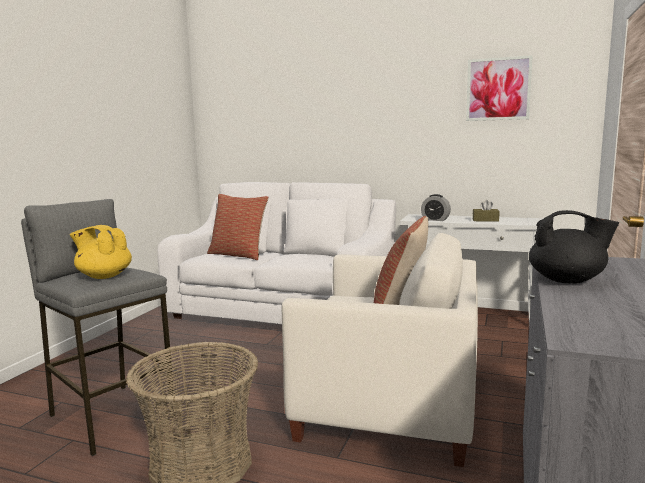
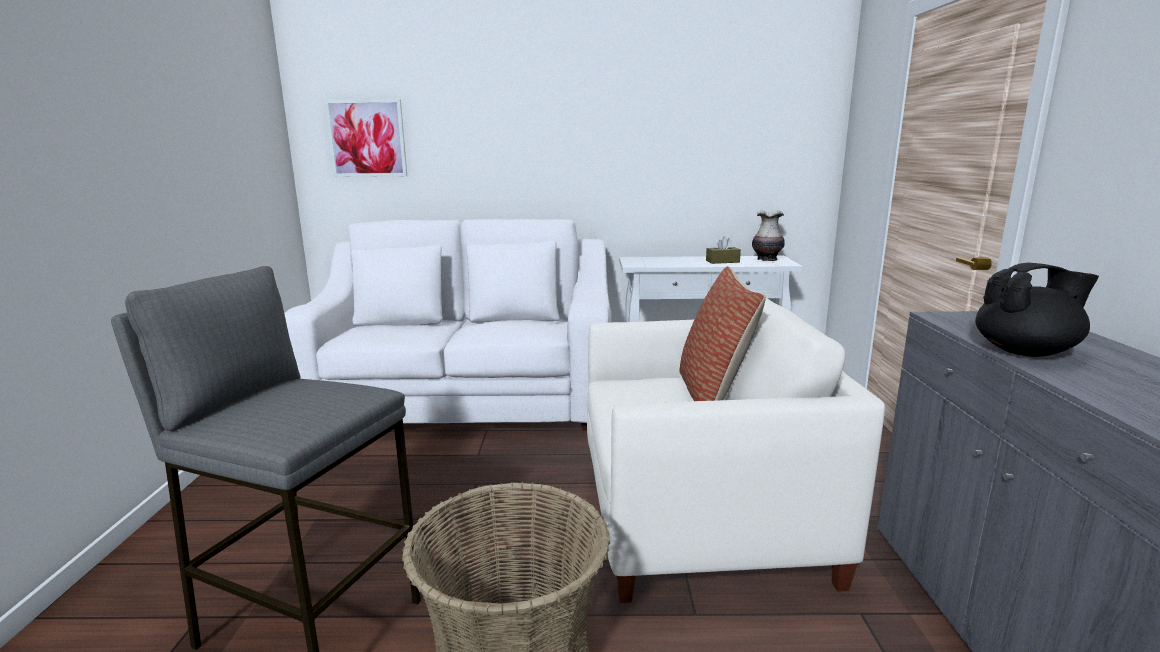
camera: 20 degrees left, 5 degrees up
yellow teapot [70,225,132,279] -> none
pillow [207,194,269,260] -> none
alarm clock [421,194,451,221] -> none
picture [466,55,533,121] -> picture moved to [325,99,407,177]
none -> vase [752,210,785,261]

